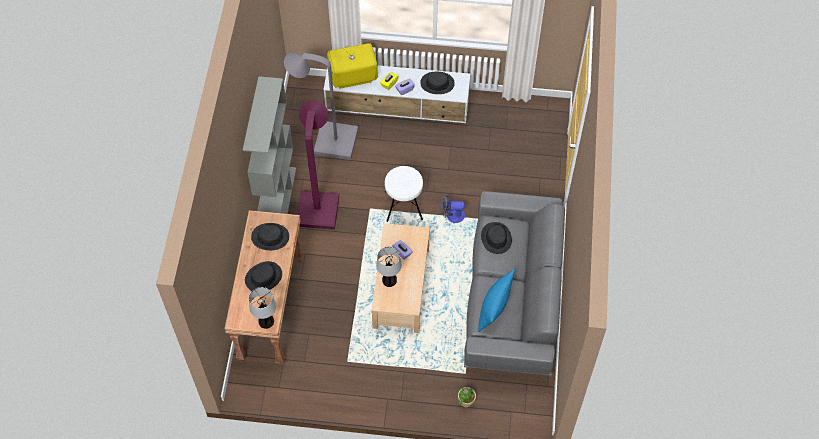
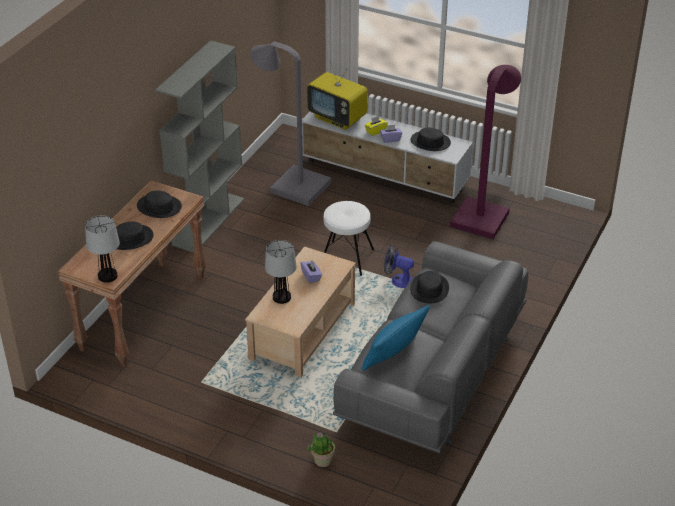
camera: 20 degrees right, 20 degrees down
purple floor lamp [297,100,339,230] -> purple floor lamp moved to [450,65,521,239]
television [327,43,378,89] -> television turned 150 degrees counterclockwise [307,61,368,130]

